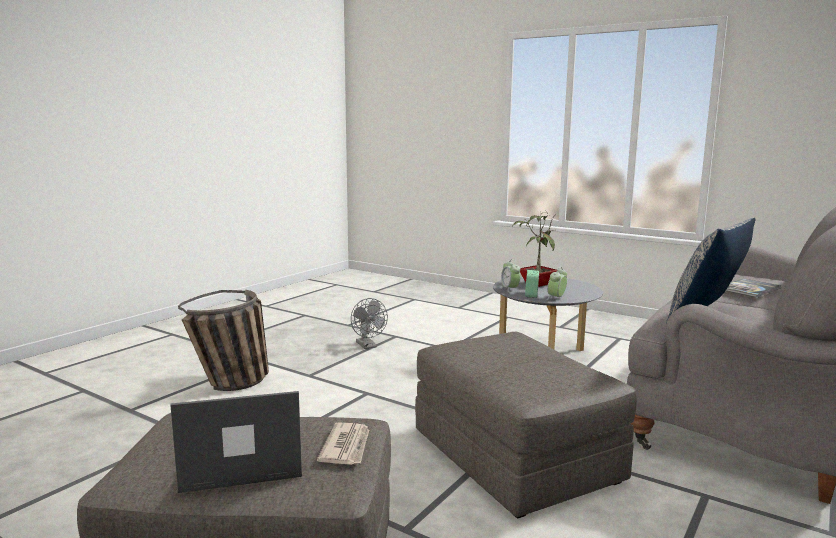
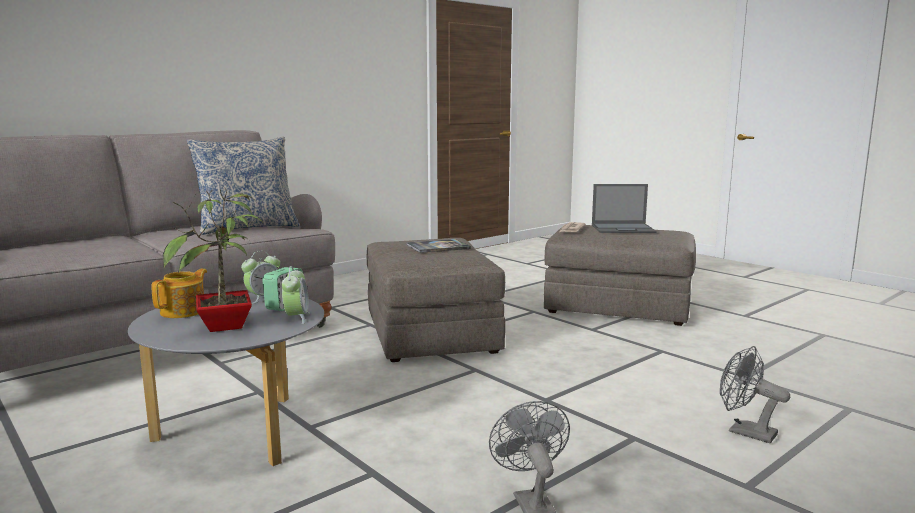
camera: 165 degrees left, 0 degrees up
basket [178,290,269,391] -> grey fan [720,346,790,443]
book [726,279,781,297] -> book moved to [406,239,471,253]
none -> teapot [151,269,207,318]

